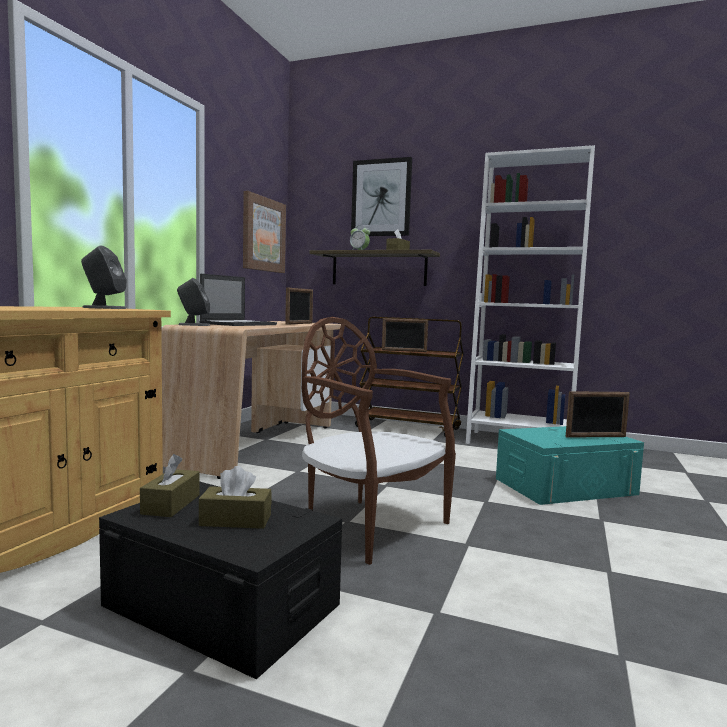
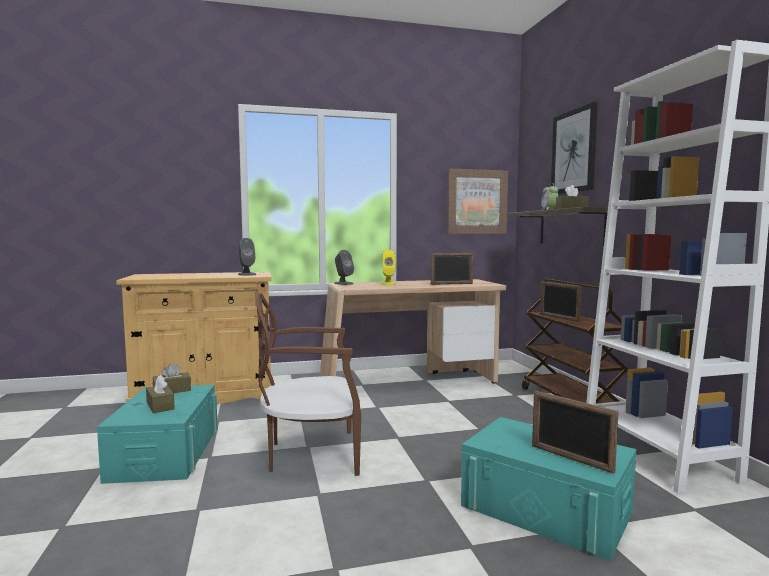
camera: 55 degrees right, 0 degrees up
black storage box [99,482,342,679] -> turquoise storage box [97,385,218,484]
laptop [199,274,277,326] -> yellow speaker [381,250,396,285]
brown chair [302,317,456,565] -> brown chair turned 105 degrees counterclockwise [256,293,361,476]

